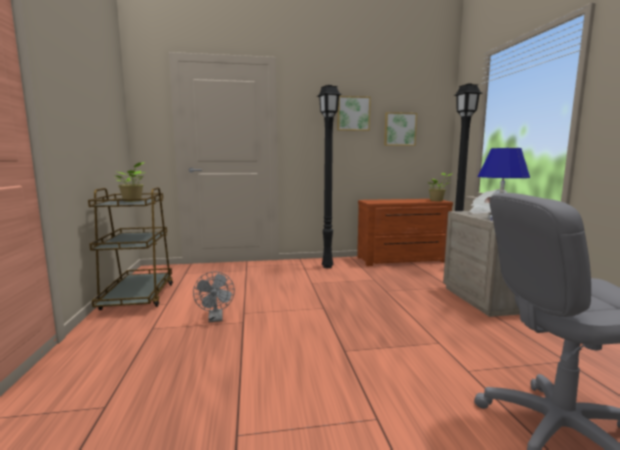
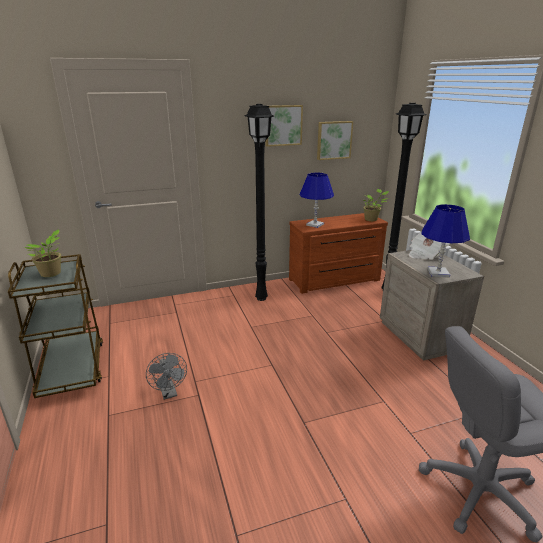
camera: 10 degrees left, 15 degrees up
none -> blue table lamp [299,172,334,228]

